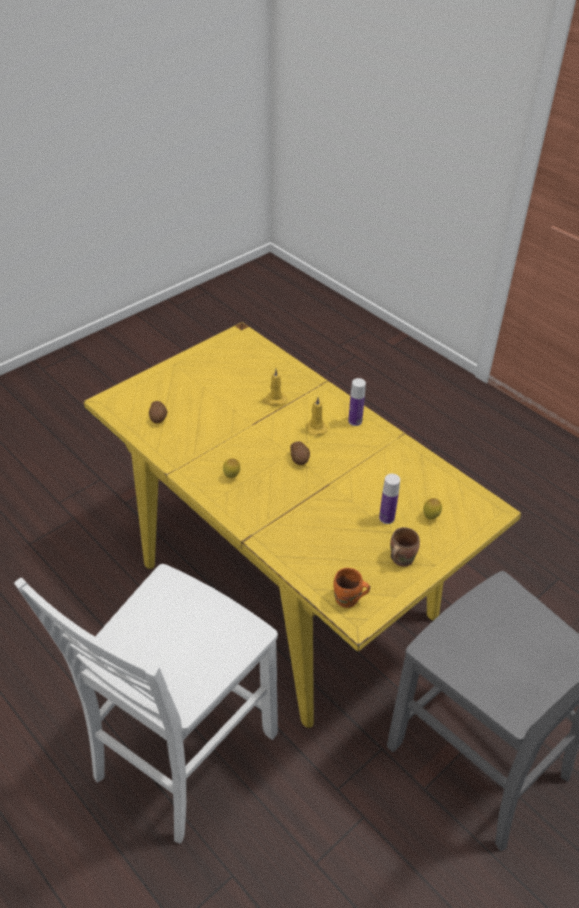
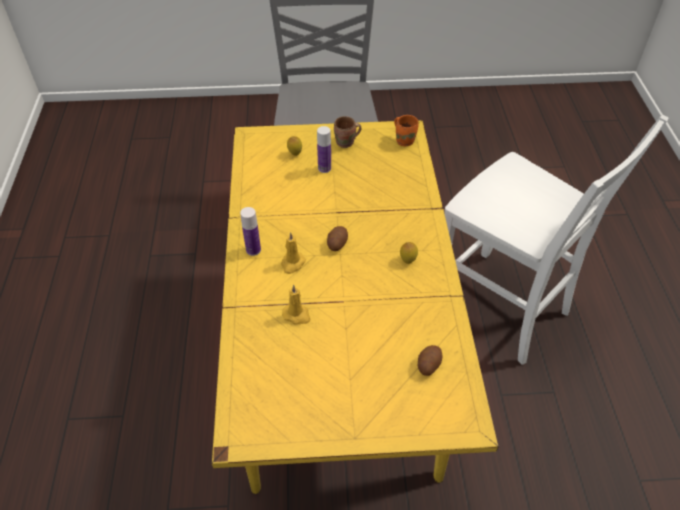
camera: 140 degrees left, 5 degrees up
white chair [14,564,278,843] -> white chair turned 60 degrees clockwise [444,115,669,365]

